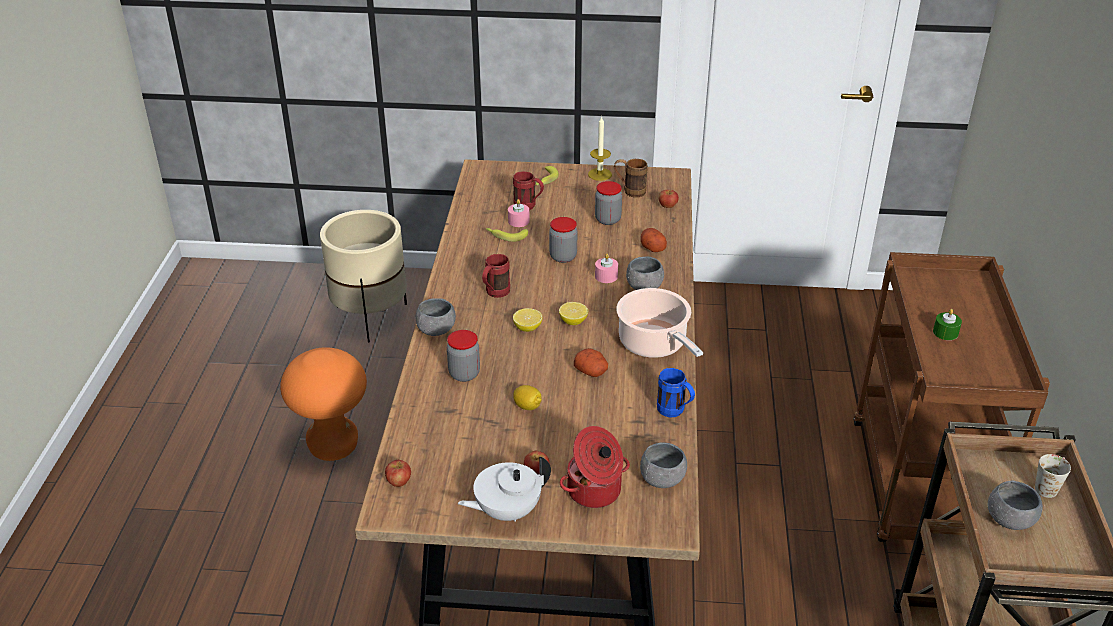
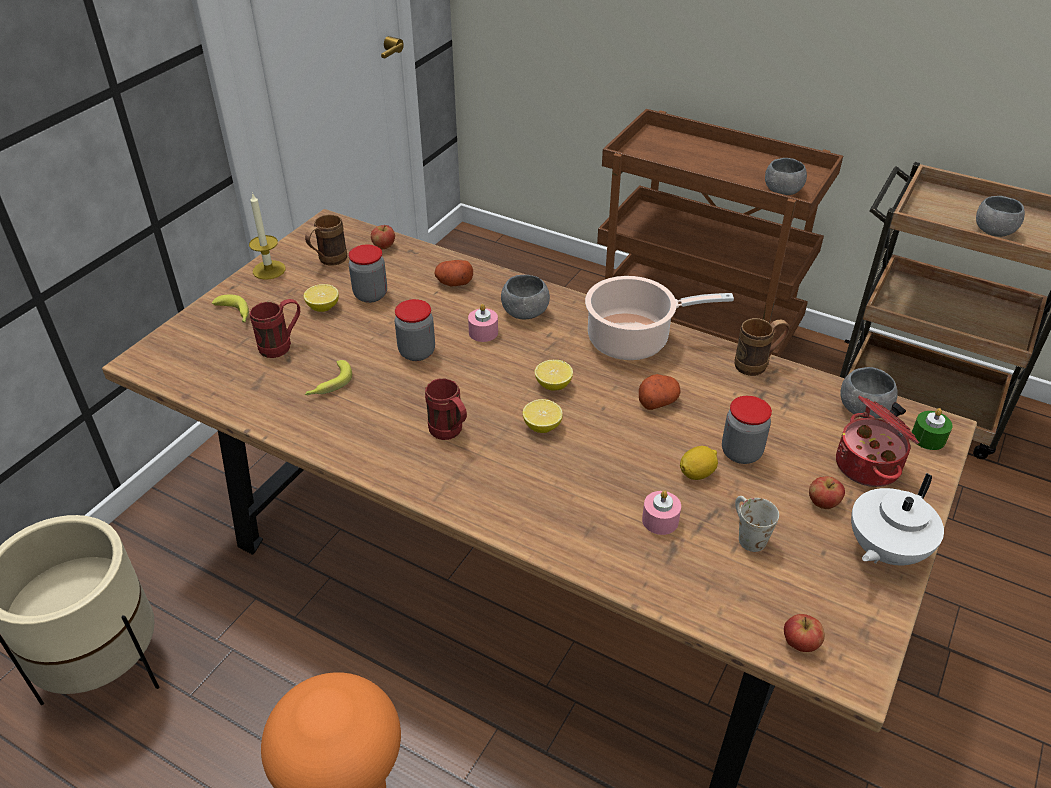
camera: 65 degrees left, 5 degrees up
grey bowl [416,298,456,336] -> grey bowl moved to [765,158,807,195]
jar [447,330,480,382] -> jar moved to [722,396,772,464]
white teapot [458,456,551,522] -> white teapot turned 45 degrees clockwise [851,473,944,565]
pink candle [508,199,530,227] -> pink candle moved to [642,490,681,535]
blue mug [657,368,695,417] -> brown mug [734,318,790,376]
green candle [933,309,962,340] -> green candle moved to [912,408,952,450]
white mug [1035,454,1071,498] -> white mug moved to [735,496,779,552]
none -> lemon [304,284,339,312]

